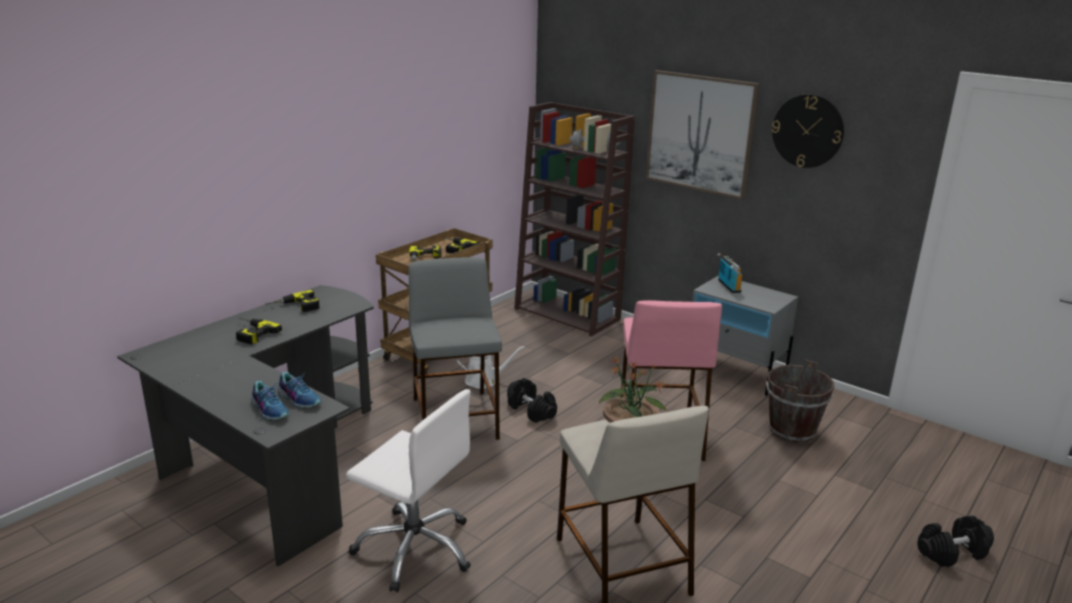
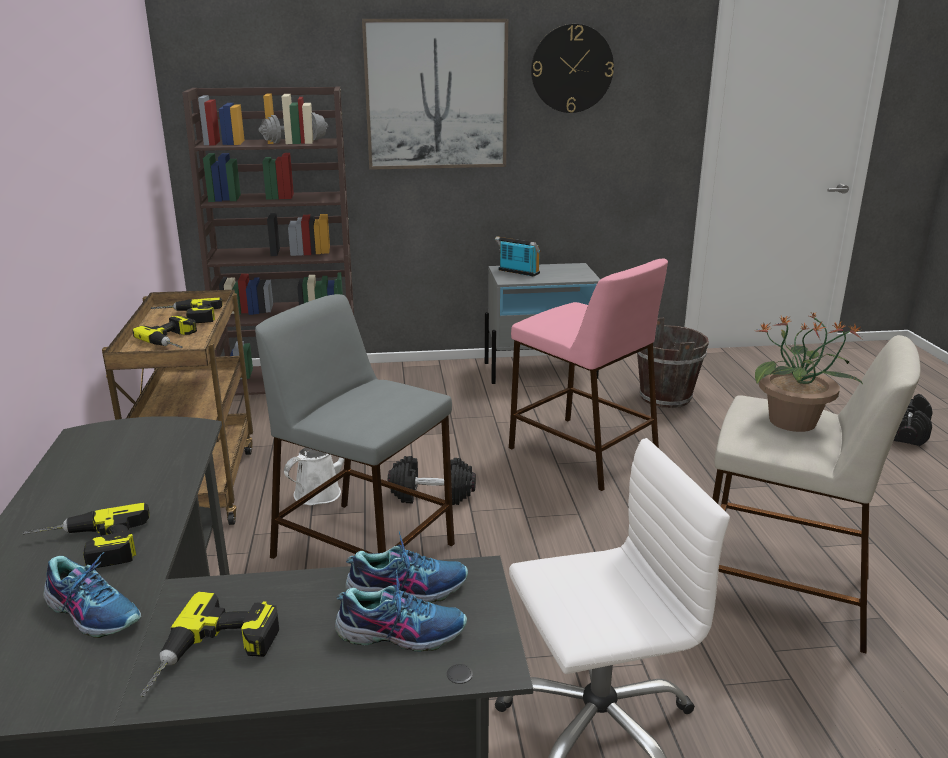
camera: 45 degrees left, 0 degrees up
power drill [265,290,320,312] -> power drill moved to [140,592,279,697]
none -> shoe [43,552,141,638]

